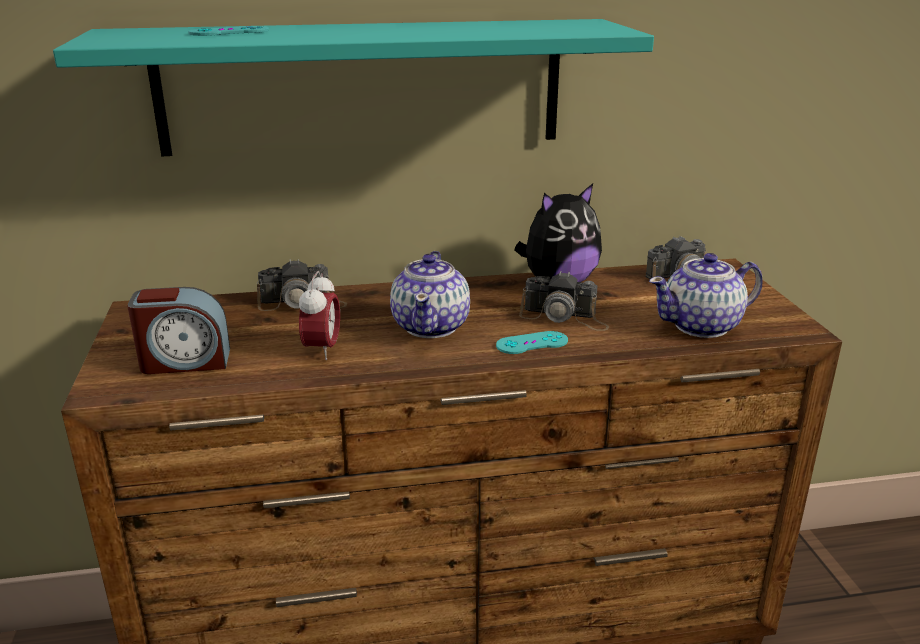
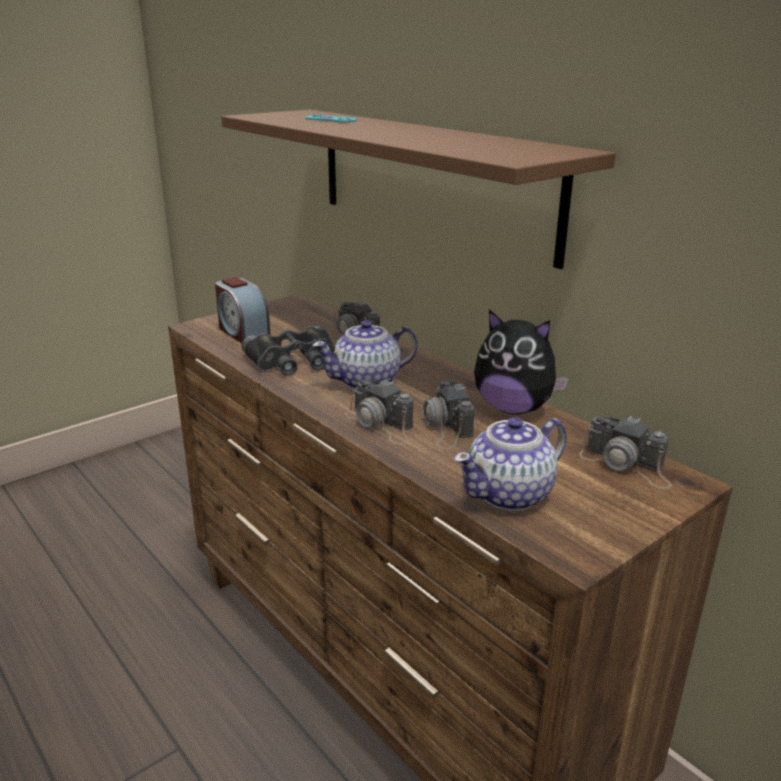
camera: 60 degrees right, 0 degrees up
turquoise shelf [53,19,654,156] -> brown shelf [221,110,616,269]
alarm clock [299,271,340,360] -> black binoculars [241,326,335,376]
turquoise game controller [496,331,568,354] -> camera [344,379,413,445]
teapot [649,253,763,338] -> teapot turned 75 degrees counterclockwise [454,417,567,511]

